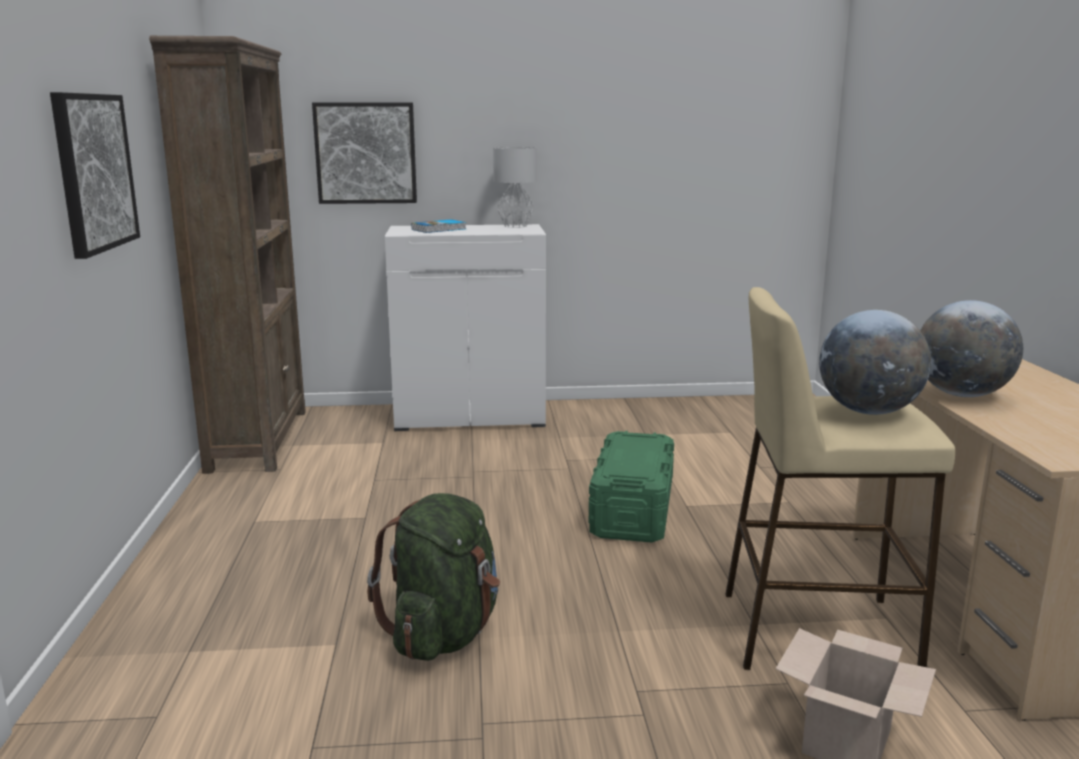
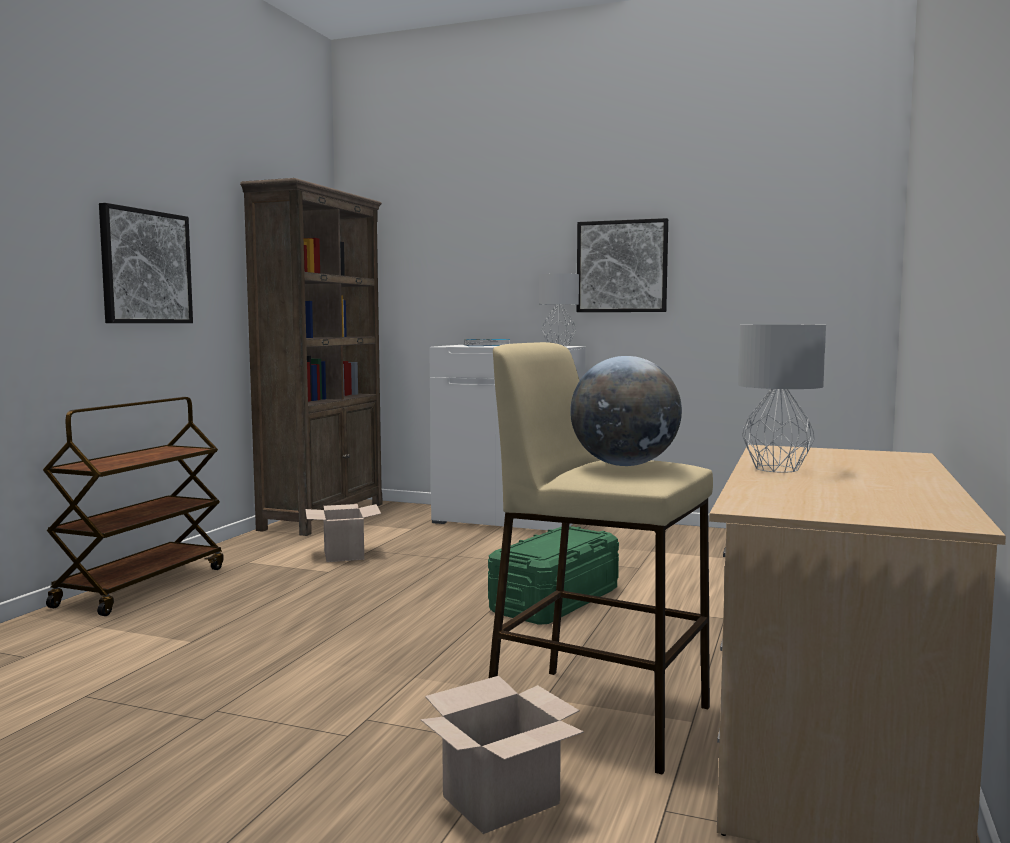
camera: 25 degrees right, 10 degrees down
picture [312,102,417,204] -> picture moved to [577,218,668,312]
green backpack [367,493,500,661] -> none
globe [920,300,1023,397] -> grey table lamp [738,325,826,473]
none -> brown cart [43,397,223,616]
none -> cardboard box [305,504,381,562]

